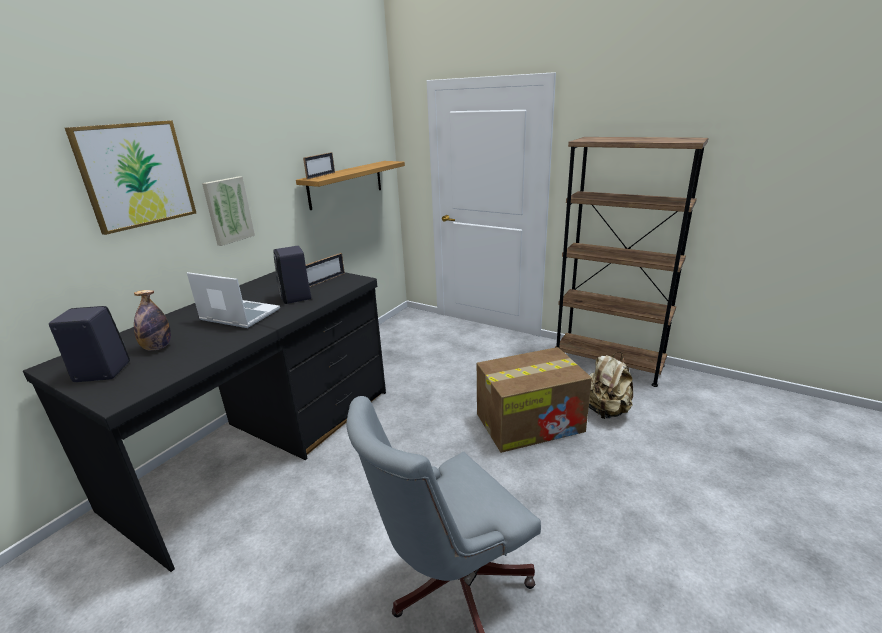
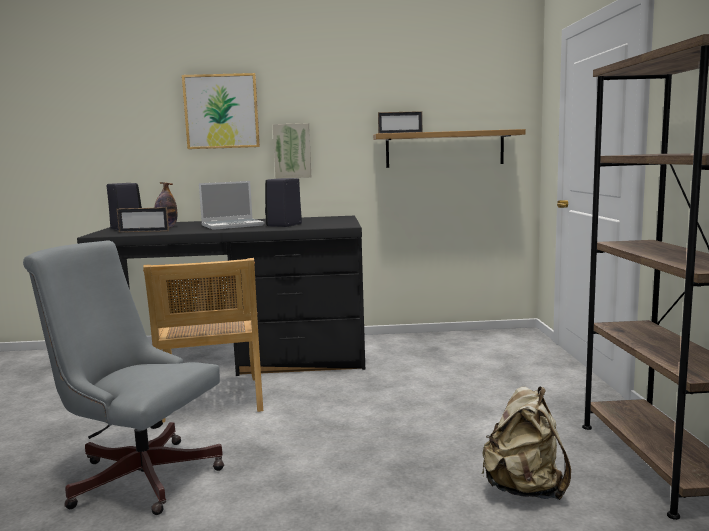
camera: 55 degrees right, 15 degrees down
laptop [187,272,280,328] -> laptop turned 75 degrees clockwise [199,181,264,230]
picture frame [306,253,345,287] -> picture frame moved to [117,207,169,232]
cardboard box [477,347,592,453] -> none
none -> beige chair [143,258,263,423]

